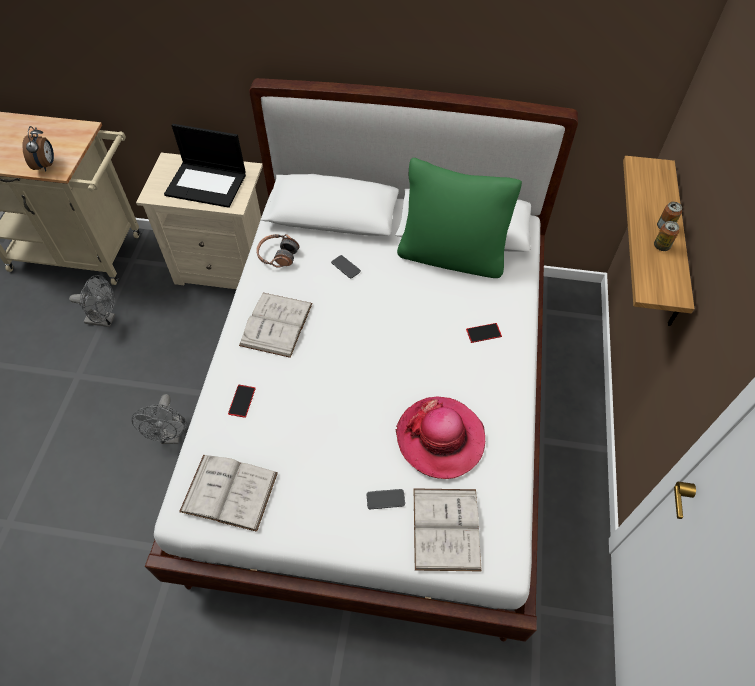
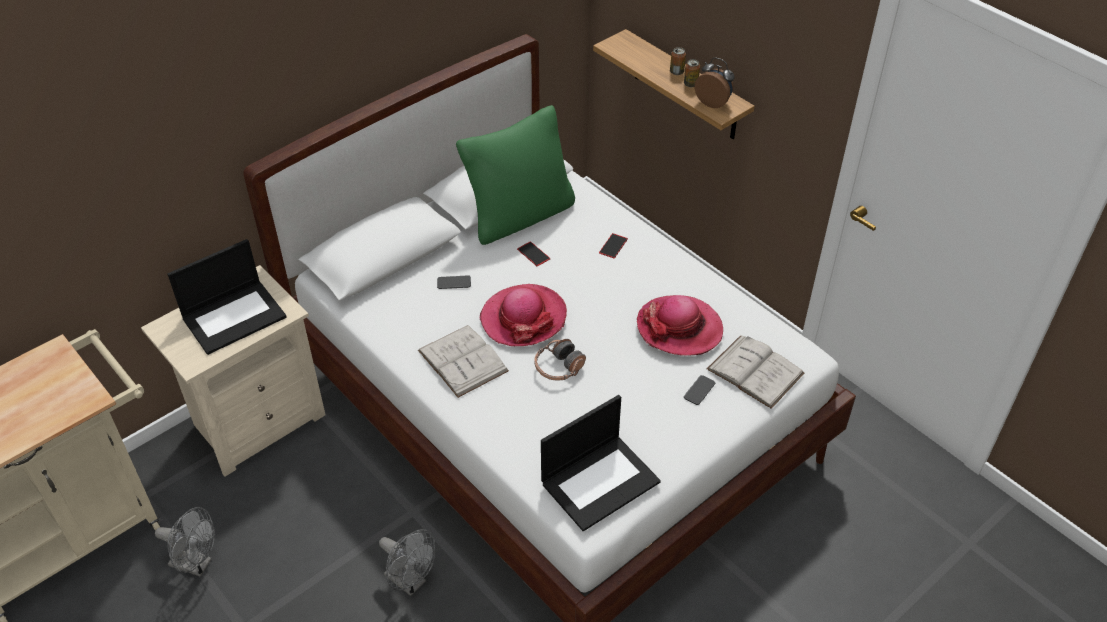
camera: 50 degrees left, 10 degrees down
alarm clock [22,126,54,171] -> alarm clock moved to [695,57,734,108]
grey fan [69,275,115,327] -> grey fan turned 60 degrees clockwise [155,507,215,577]
white book [179,455,278,532] -> laptop [541,395,661,531]
phone [228,385,256,418] -> phone moved to [517,241,550,266]
headphones [256,234,299,268] -> headphones moved to [535,339,586,380]
none -> hat [480,284,567,346]

